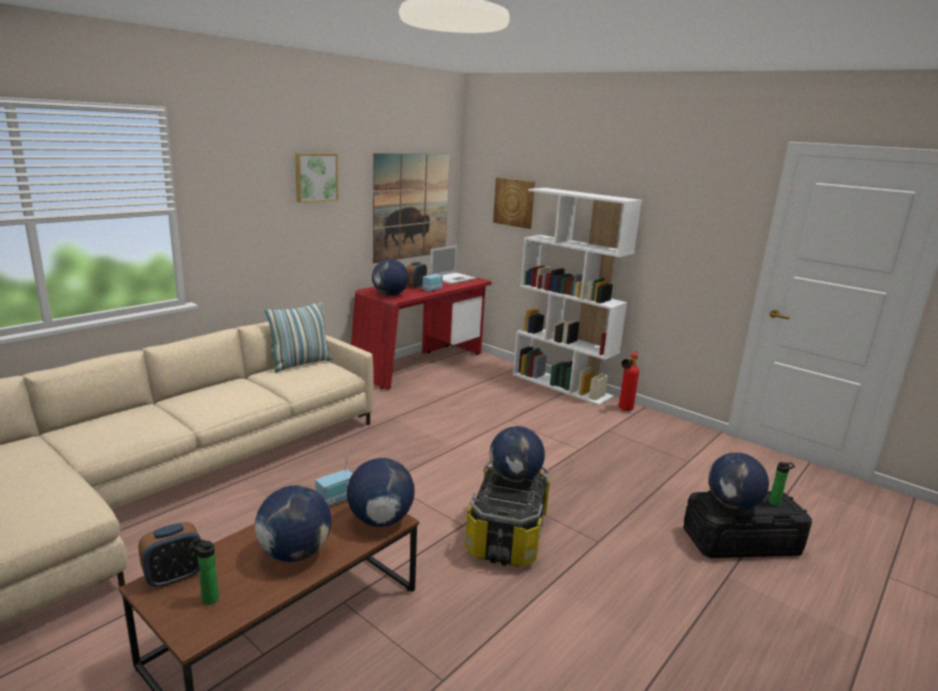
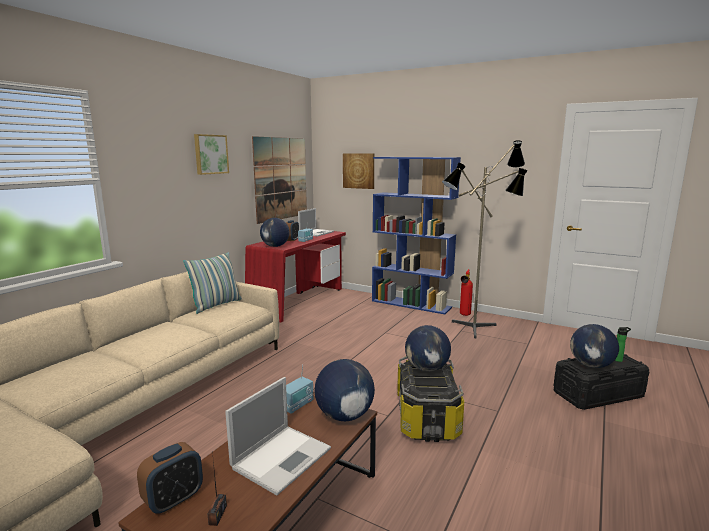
camera: 10 degrees left, 5 degrees down
bottle [190,538,219,605] -> radio [207,451,227,526]
globe [255,485,332,562] -> laptop [225,377,331,495]
white bookcase [513,188,642,406] -> blue bookcase [372,157,461,314]
none -> floor lamp [442,140,528,338]

